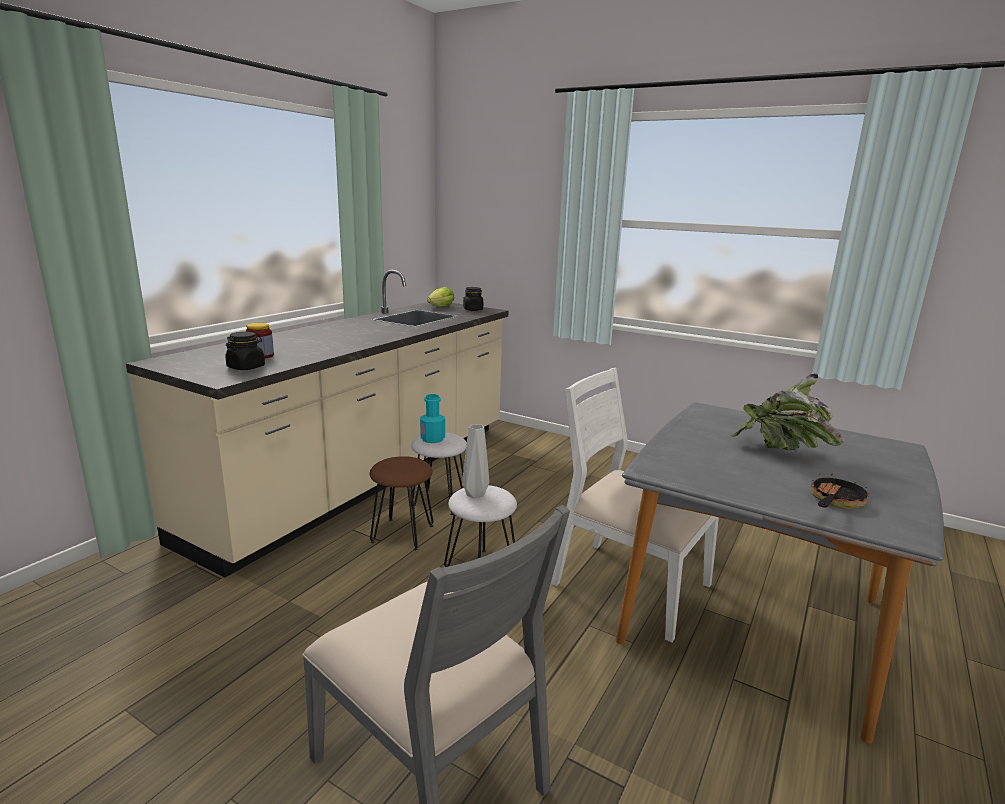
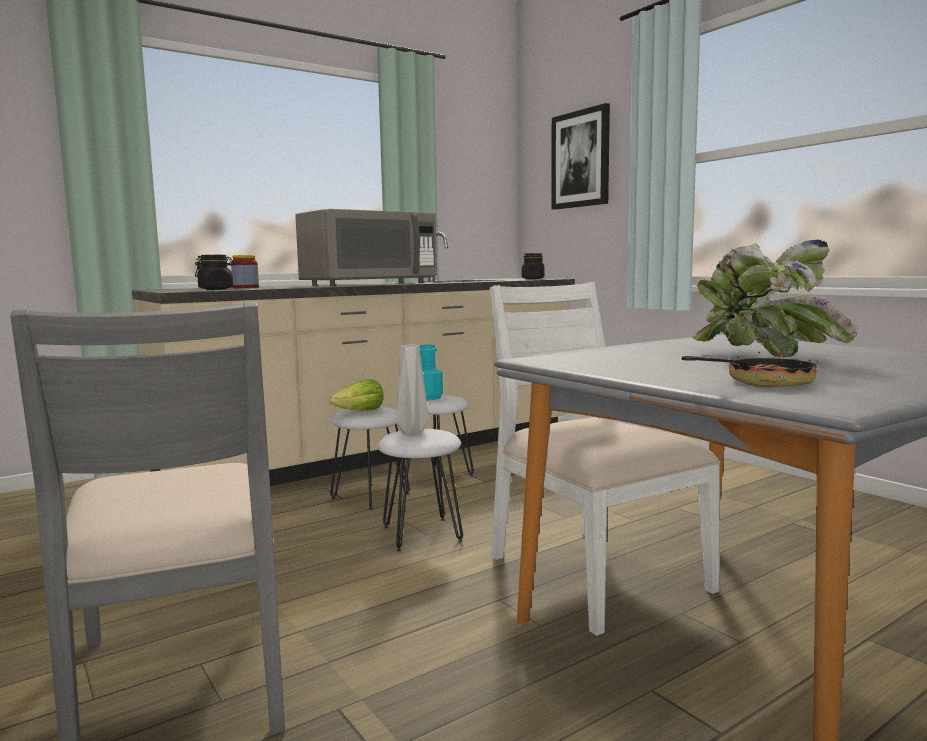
camera: 25 degrees right, 10 degrees down
brown stool [370,456,433,550] -> white stool [330,407,410,510]
lettuce [427,287,455,307] -> lettuce moved to [329,379,384,411]
none -> grey microwave [295,209,437,286]
none -> picture [551,103,610,210]

